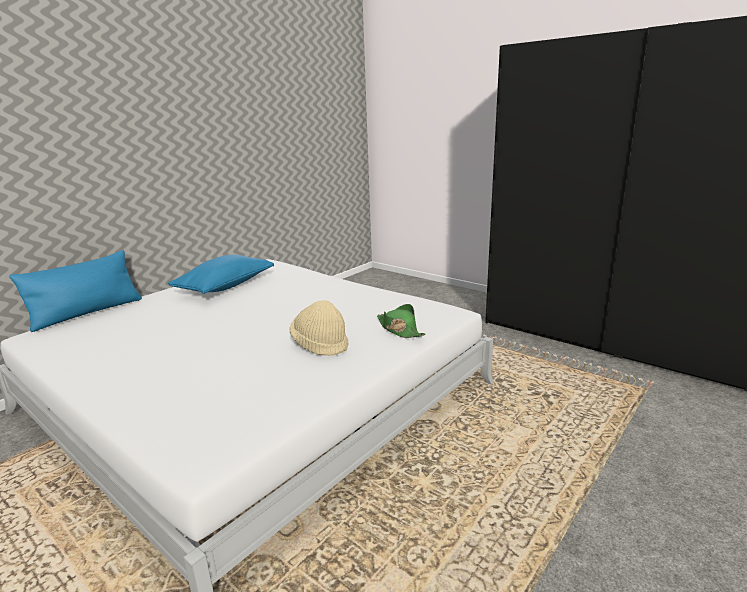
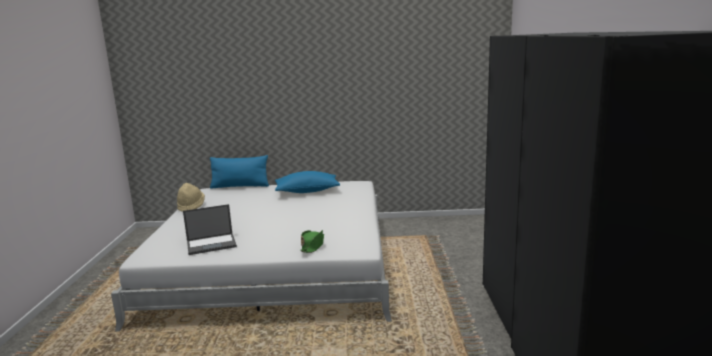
camera: 50 degrees right, 5 degrees down
beige hat [290,300,349,356] -> beige hat moved to [177,183,205,212]
none -> laptop [183,204,237,255]

